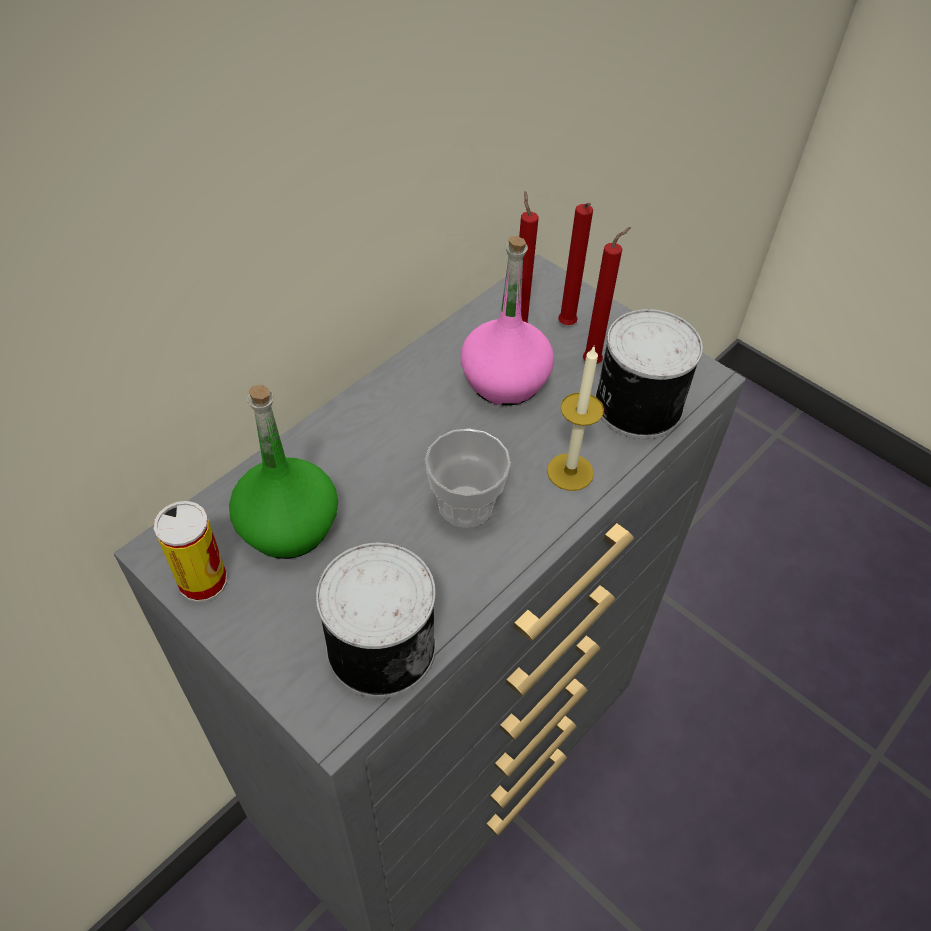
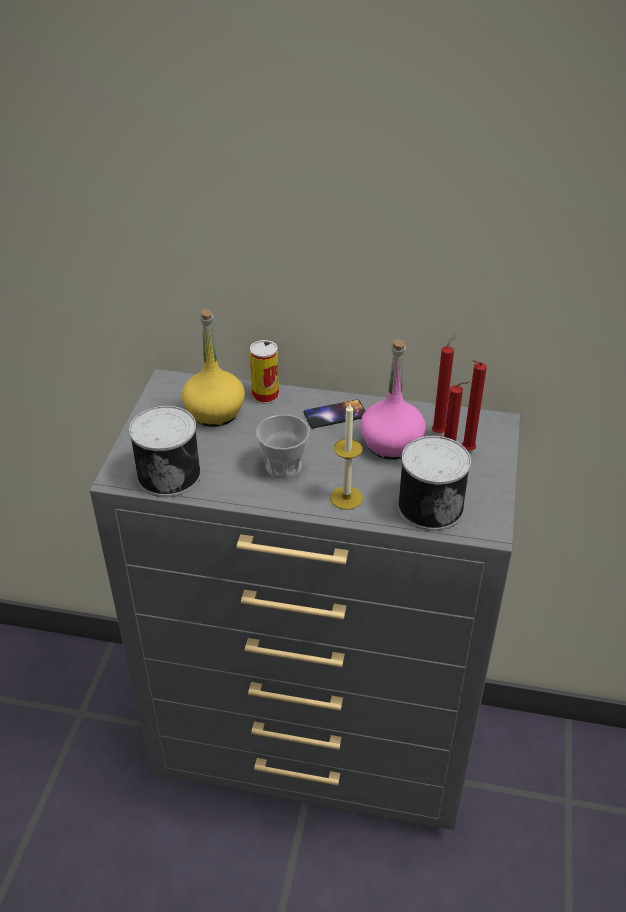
camera: 60 degrees right, 10 degrees down
can [153,501,227,603] -> can moved to [250,340,279,404]
green bottle [229,385,338,559] -> yellow bottle [182,309,245,427]
none -> phone [304,400,365,428]

